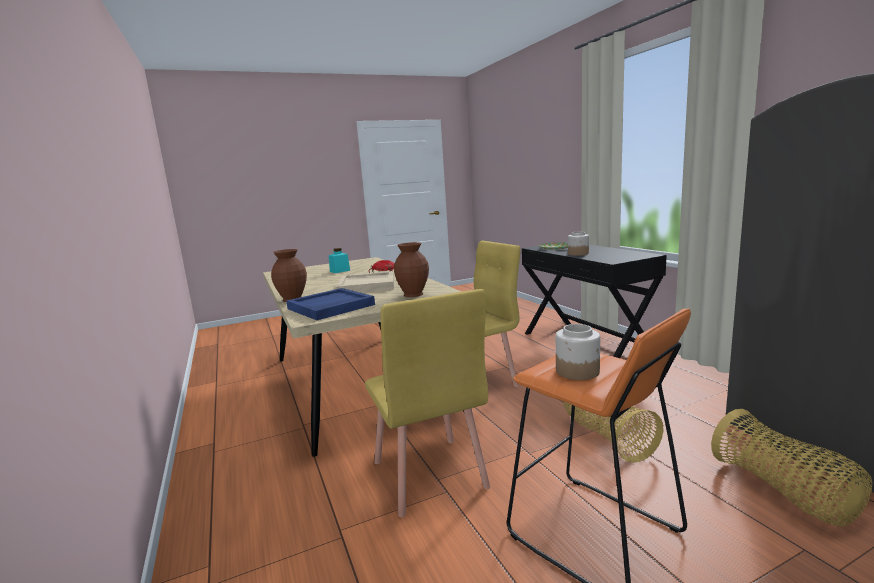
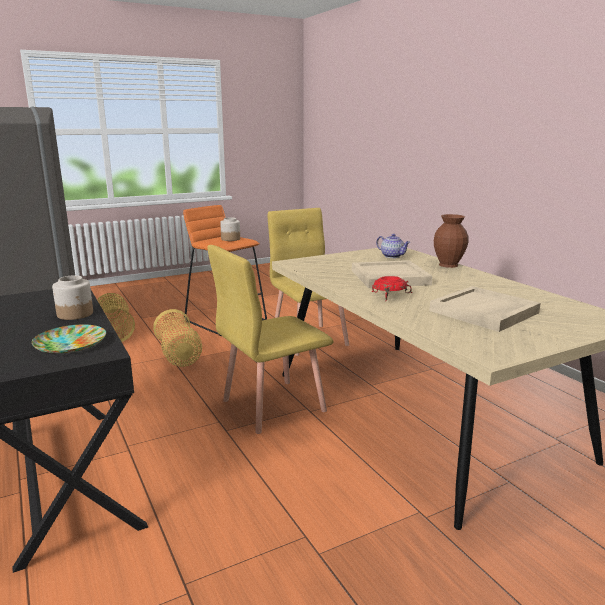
camera: 175 degrees right, 5 degrees up
blue tray [286,288,375,320] -> teapot [376,234,410,258]
turquoise jar [329,248,350,273] -> beige tray [429,286,541,332]
brown vase [394,242,429,297] -> none

